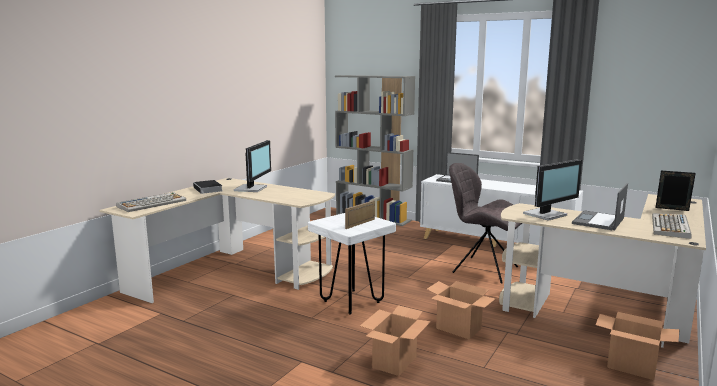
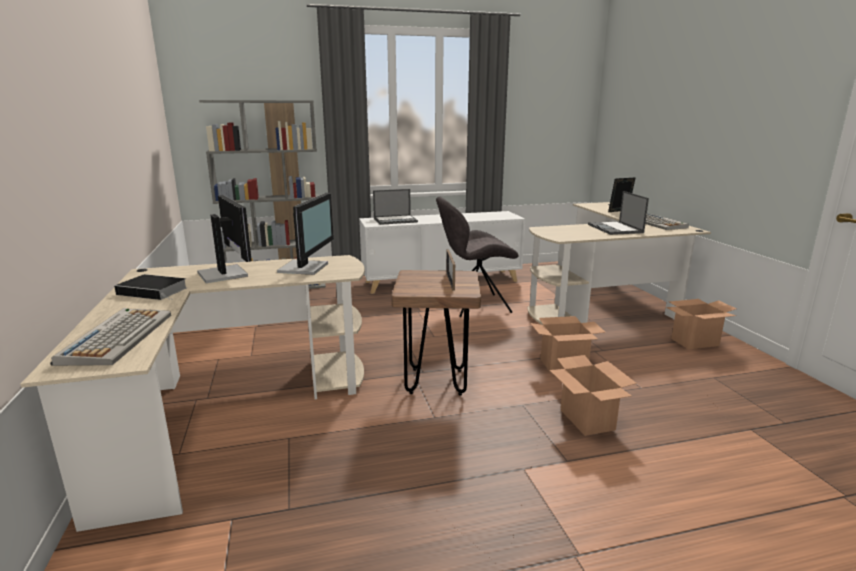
camera: 45 degrees left, 5 degrees up
white stool [308,213,396,314] -> brown stool [391,270,481,395]
monitor [523,159,582,221] -> monitor moved to [277,193,334,275]

